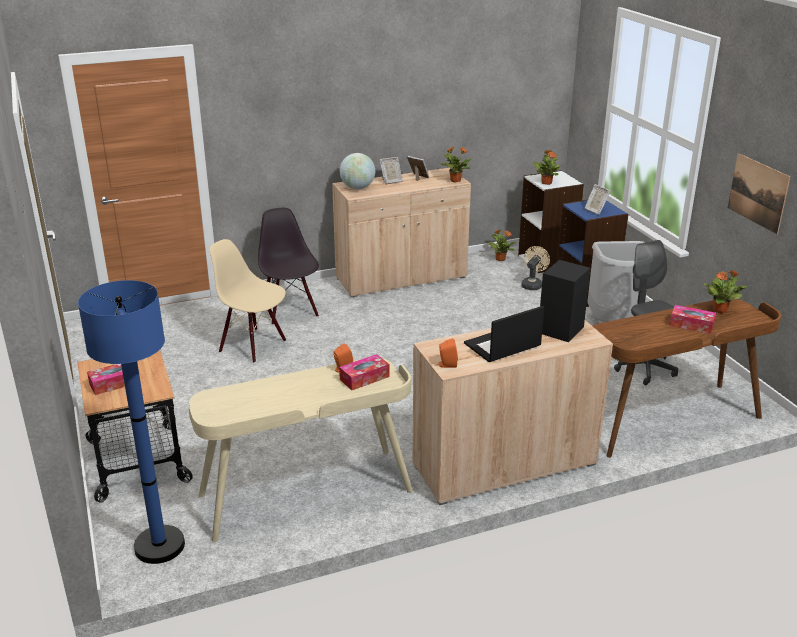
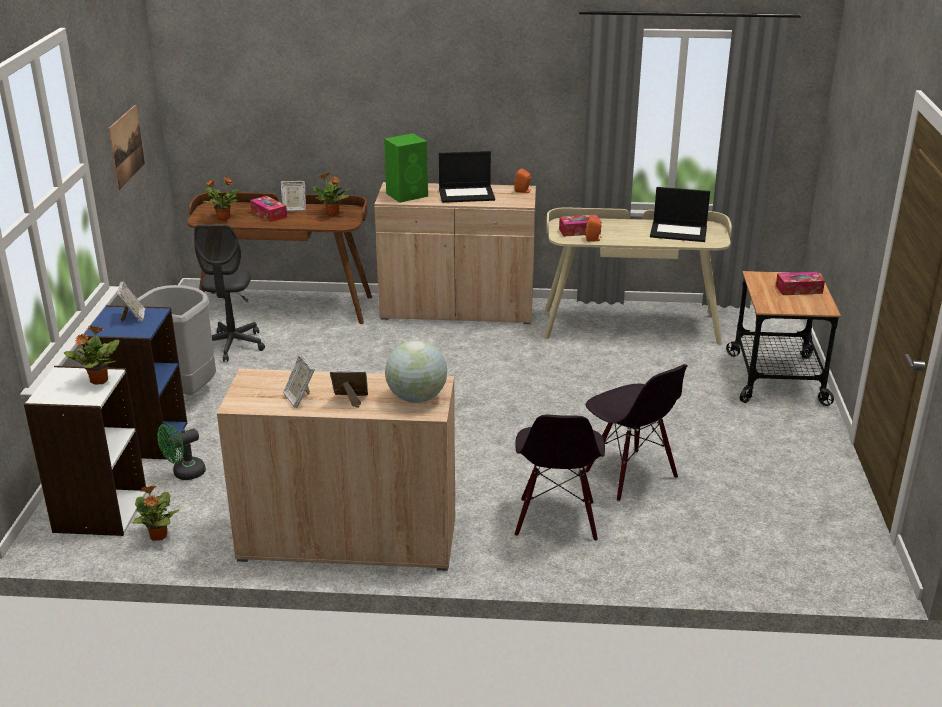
camera: 155 degrees left, 0 degrees up
blue floor lamp [78,280,185,564] -> none
beige chair [209,239,286,363] -> black chair [585,364,688,502]
potted plant [441,147,472,183] -> potted plant moved to [313,173,350,216]
beige fan [521,246,550,290] -> green fan [157,423,206,480]
black speaker [540,260,590,342] -> green speaker [384,133,428,203]
none -> picture frame [281,181,306,212]
none -> laptop [650,187,710,242]

